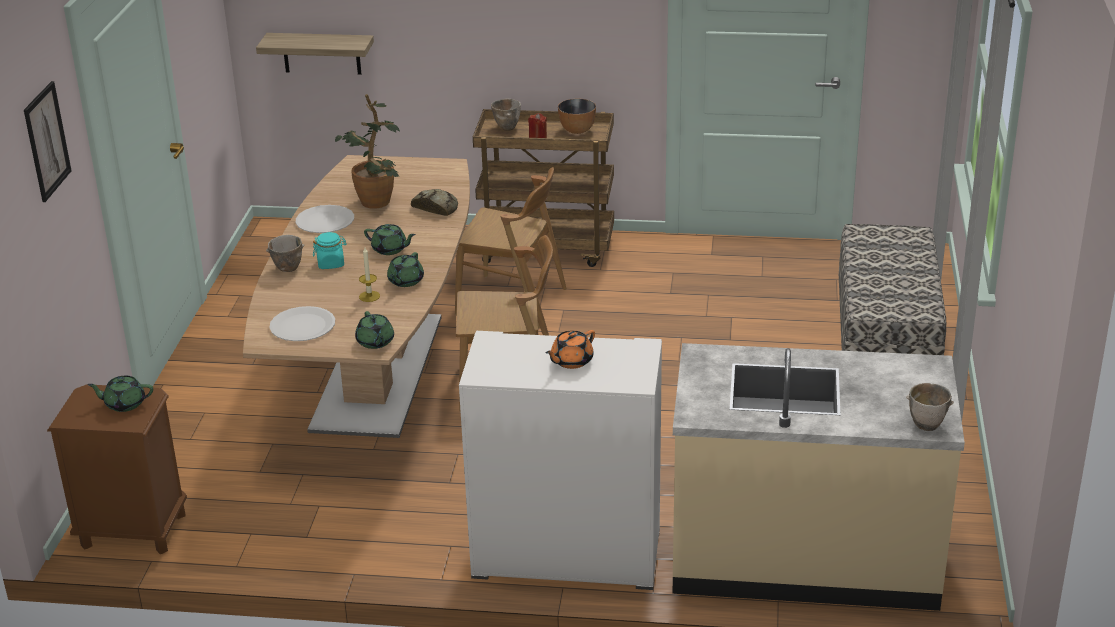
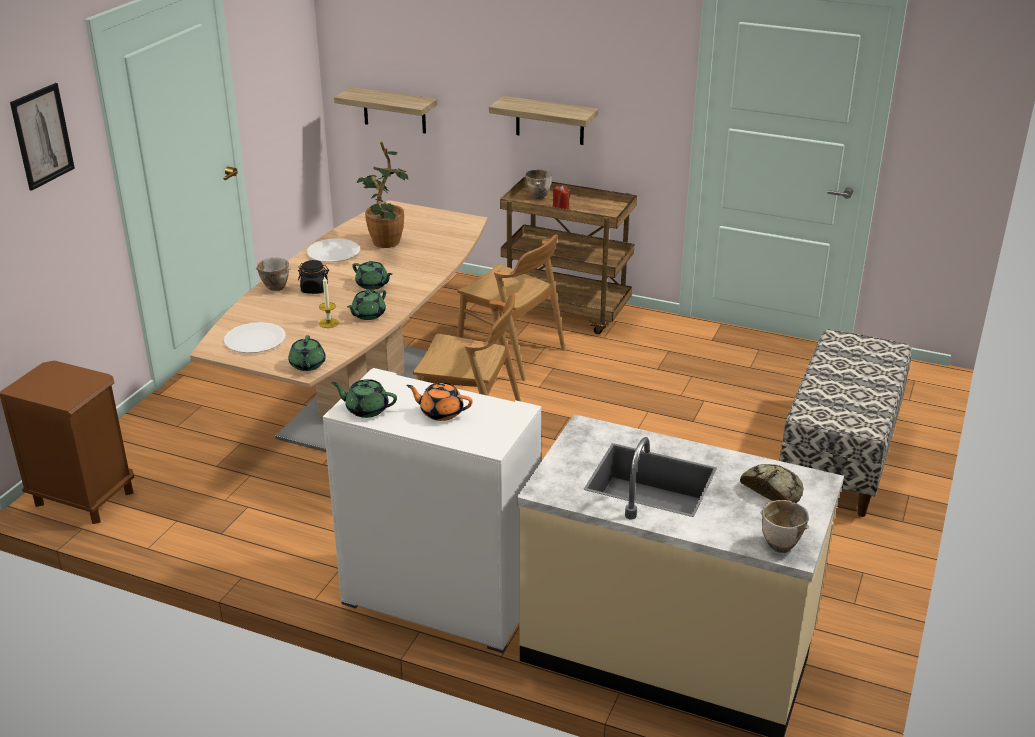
camera: 15 degrees right, 0 degrees up
green teapot [87,376,153,412] -> green teapot moved to [332,379,397,418]
turquoise jar [313,232,347,269] -> black jar [298,260,329,294]
bread [411,189,458,216] -> bread moved to [740,464,803,503]
orange teapot [545,330,595,369] -> orange teapot turned 45 degrees clockwise [406,382,473,421]
bowl [558,99,596,134] -> none
none -> shelf [489,96,598,145]

